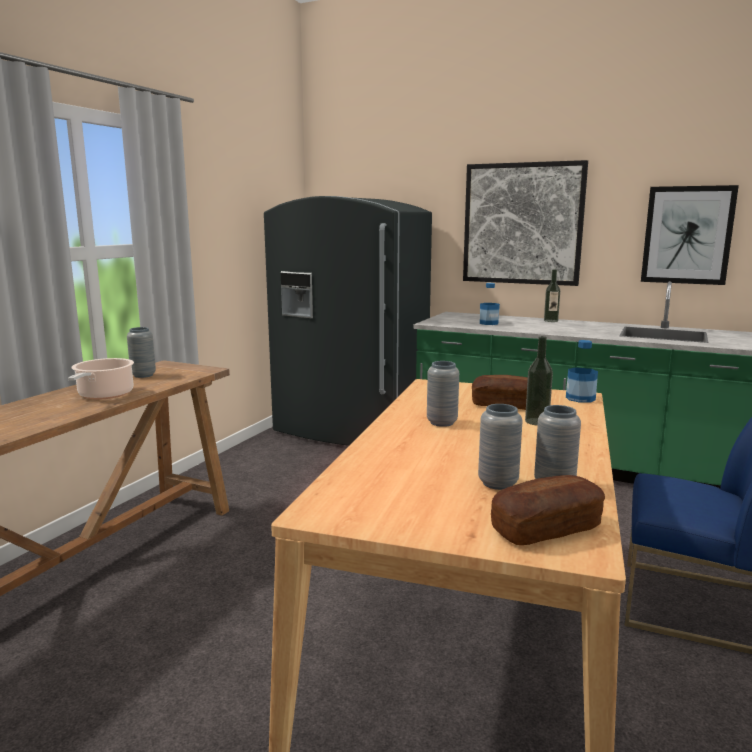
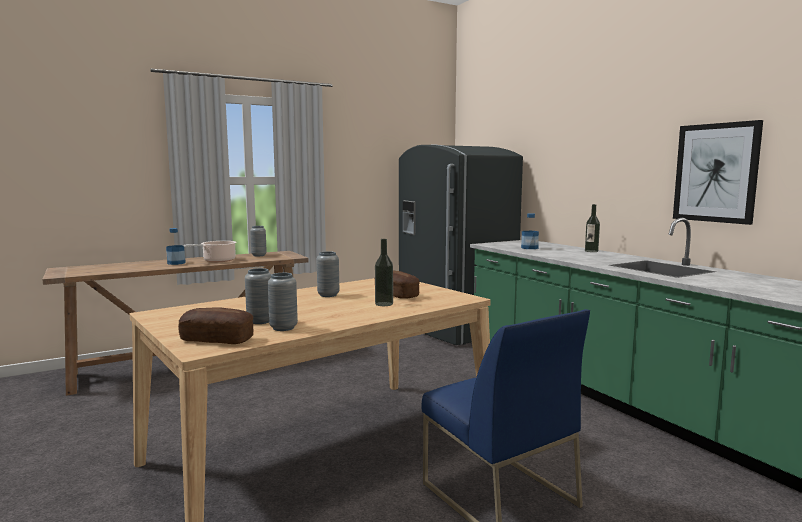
camera: 35 degrees right, 5 degrees down
picture [463,160,588,286] -> none
bottle [566,340,598,403] -> bottle moved to [166,228,186,265]

